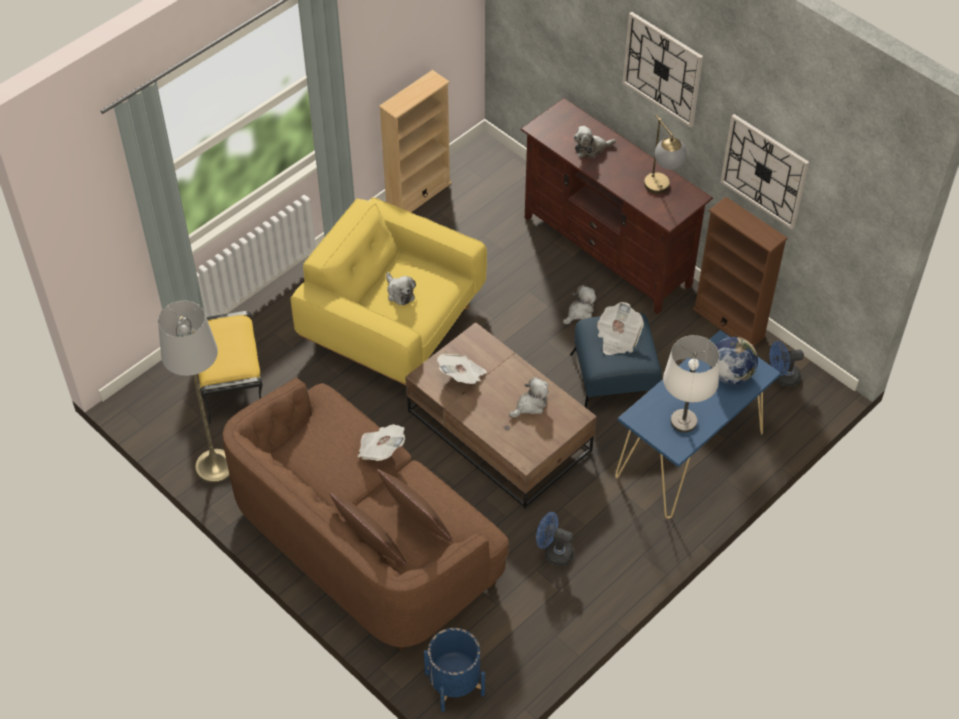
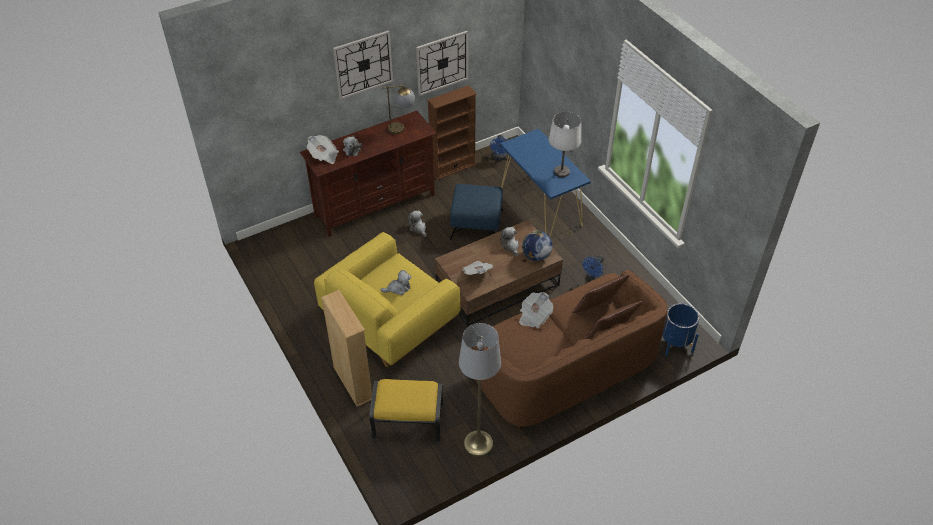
camera: 75 degrees left, 5 degrees down
beige bookcase [379,70,452,212] -> beige bookcase moved to [321,290,372,407]
newspaper [597,302,644,355] -> newspaper moved to [306,135,339,164]
globe [710,337,758,384] -> globe moved to [522,231,553,261]

